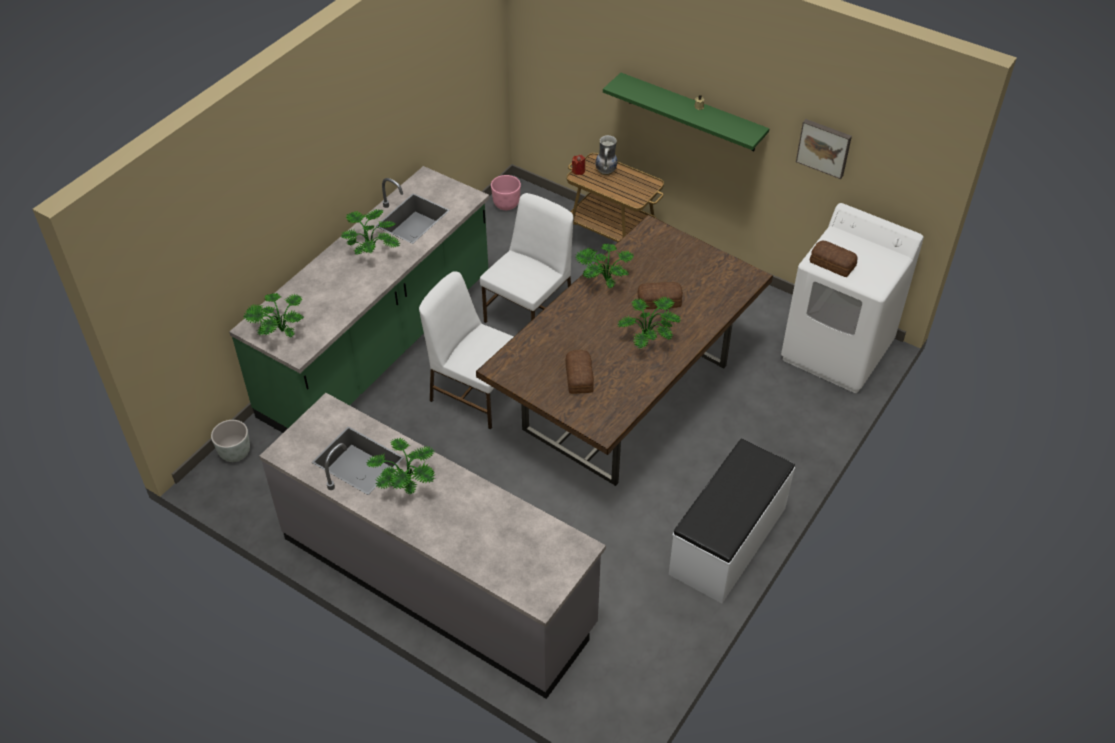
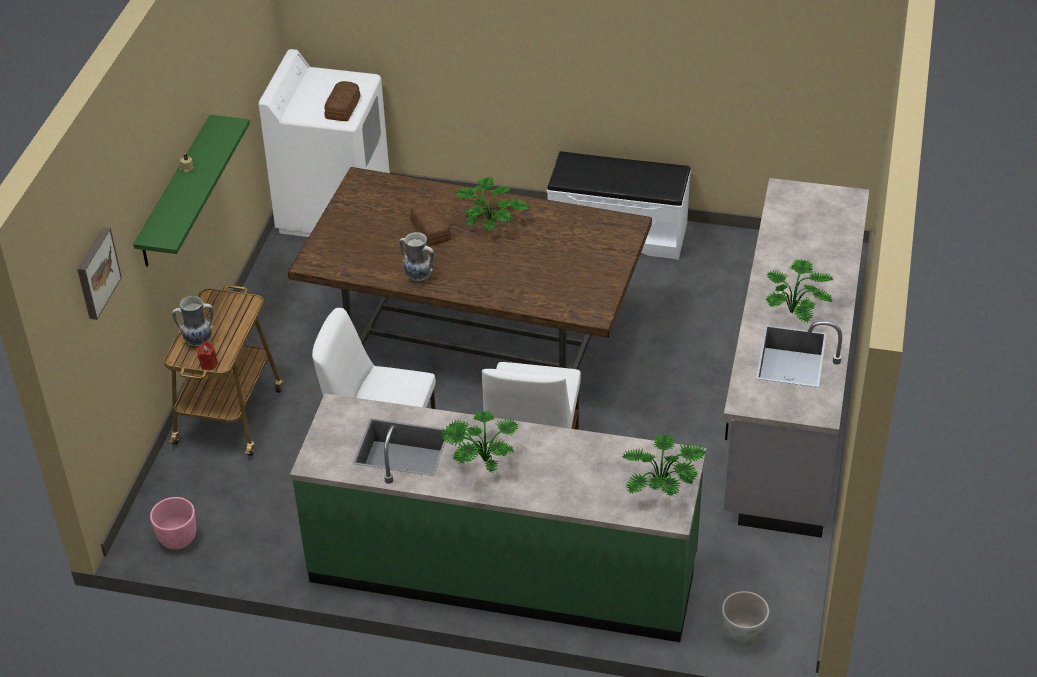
camera: 110 degrees left, 5 degrees down
bread [565,350,594,394] -> none
potted plant [575,243,634,289] -> vase [399,232,434,283]
picture [796,119,852,179] -> picture moved to [77,227,122,320]

